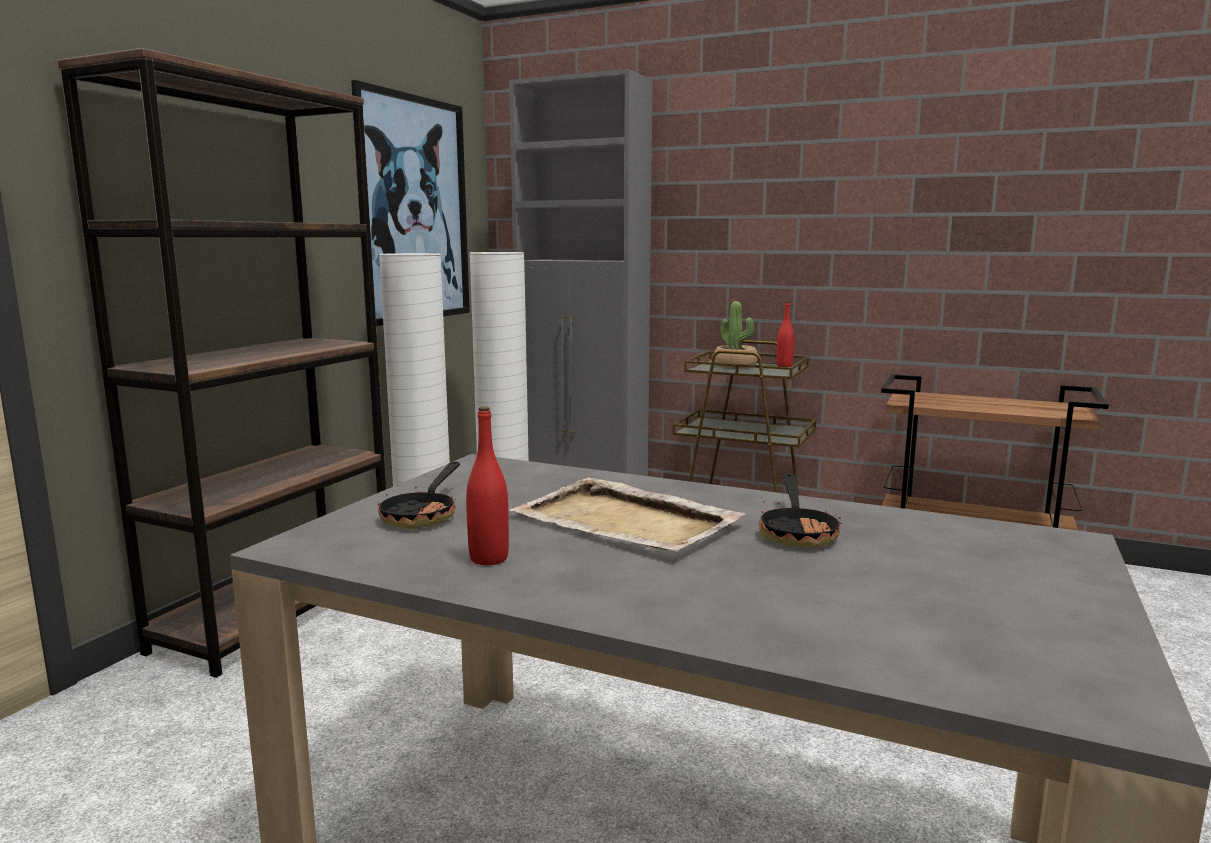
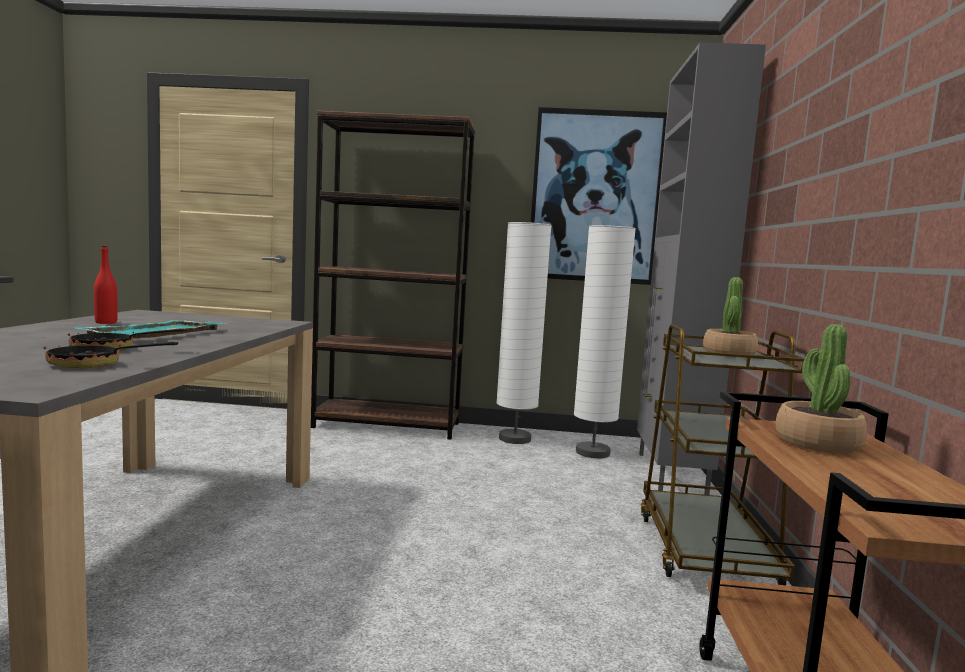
camera: 70 degrees right, 5 degrees down
frying pan [377,462,460,529] -> frying pan moved to [44,337,178,368]
beige tray [509,478,746,551] -> turquoise tray [76,320,228,339]
red bottle [776,301,794,367] -> none
none -> potted plant [775,324,867,453]

